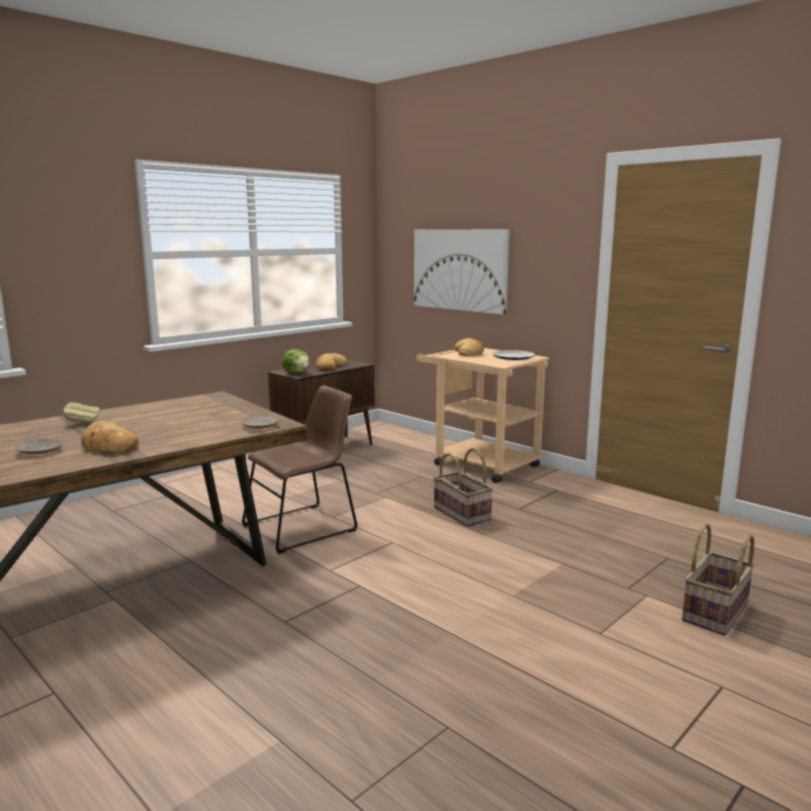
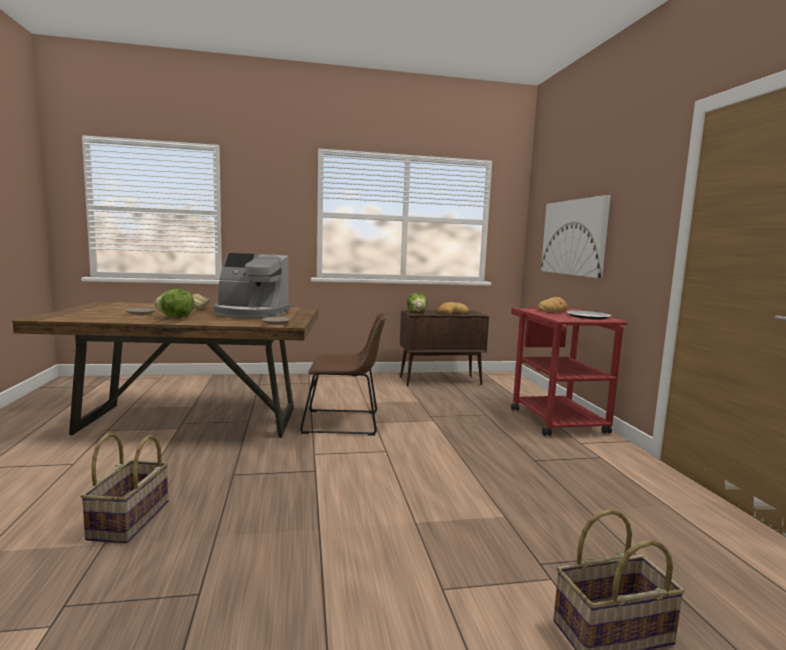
camera: 35 degrees right, 5 degrees down
bread [81,421,139,453] -> lettuce [154,289,194,317]
beige cart [416,348,549,483] -> red cart [511,307,628,436]
basket [433,448,493,527] -> basket moved to [80,433,168,543]
none -> coffee machine [214,253,290,319]

